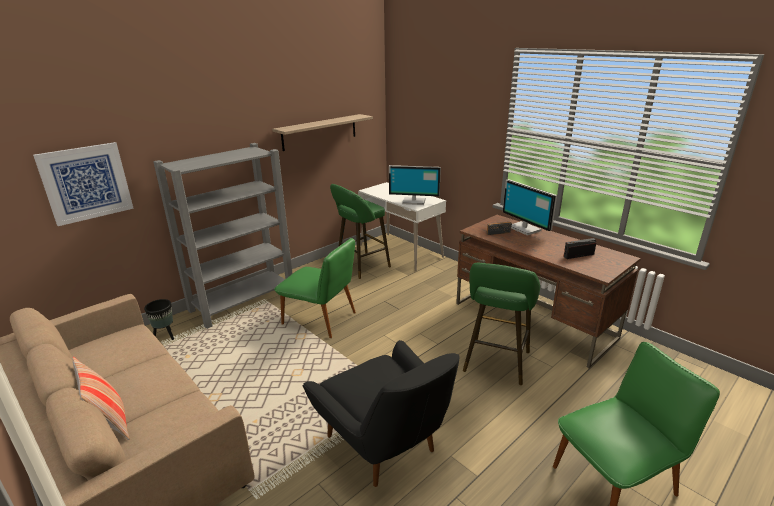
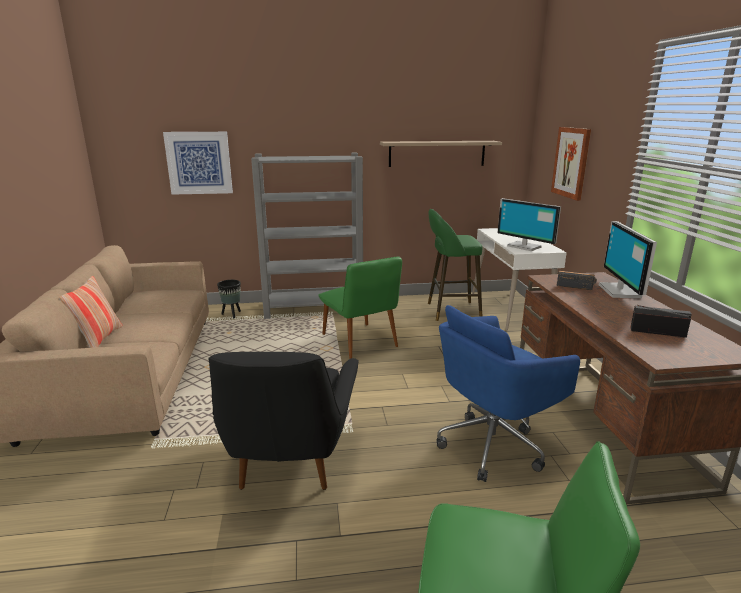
camera: 35 degrees right, 5 degrees down
green stool [463,263,540,385] -> blue office chair [436,305,580,482]
none -> picture [551,127,591,201]

